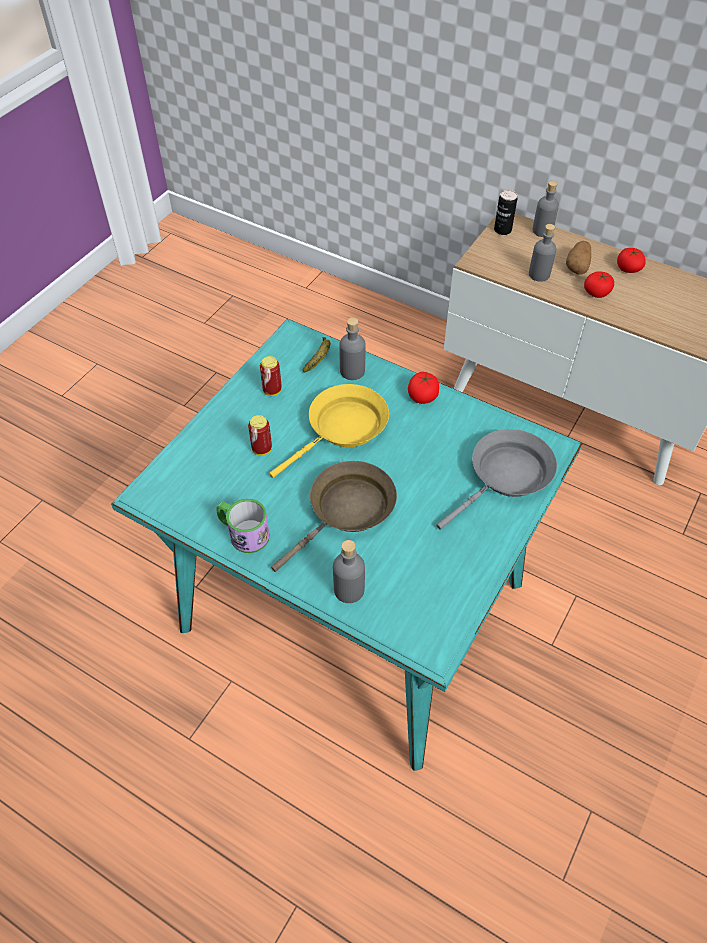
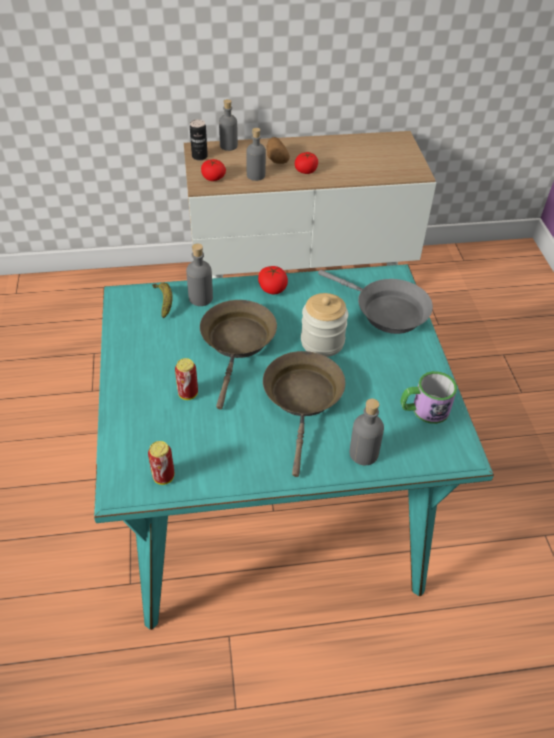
camera: 40 degrees left, 5 degrees down
mug [216,499,270,553] -> mug moved to [400,371,457,424]
can [260,356,282,396] -> can moved to [148,441,175,485]
yellow frying pan [269,384,389,478] -> brown frying pan [200,300,277,410]
grey frying pan [437,429,557,530] -> grey frying pan turned 120 degrees clockwise [318,270,433,334]
tomato [617,248,646,273] -> tomato moved to [201,159,226,181]
none -> jar [301,293,348,357]

